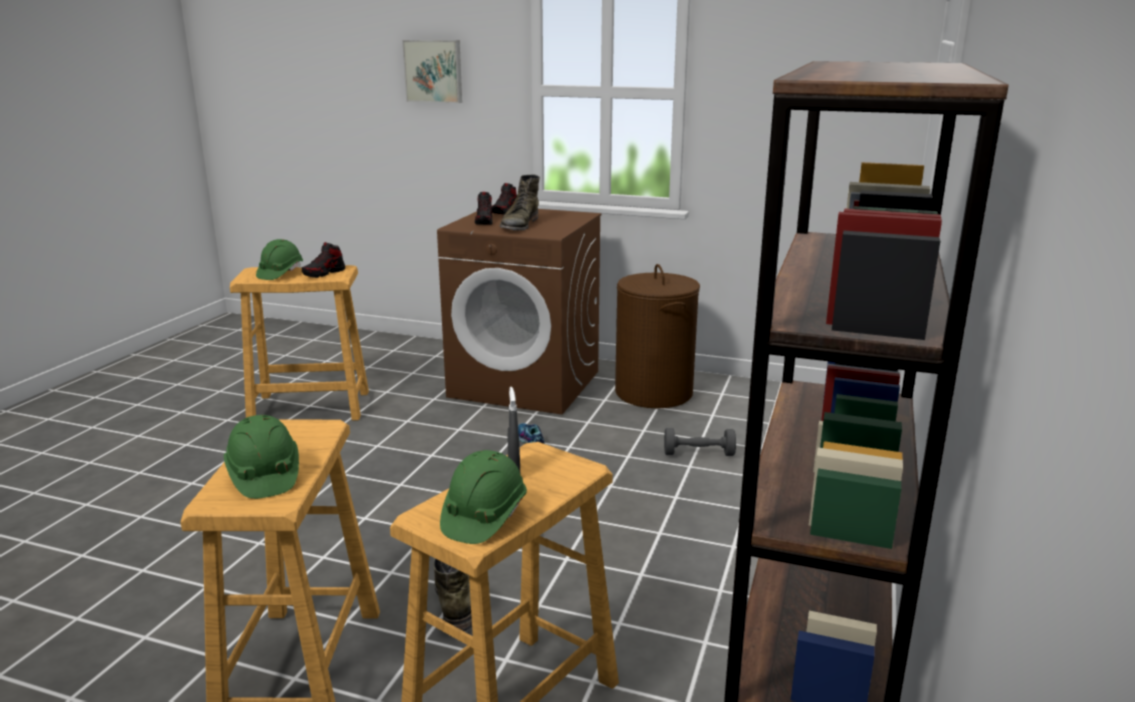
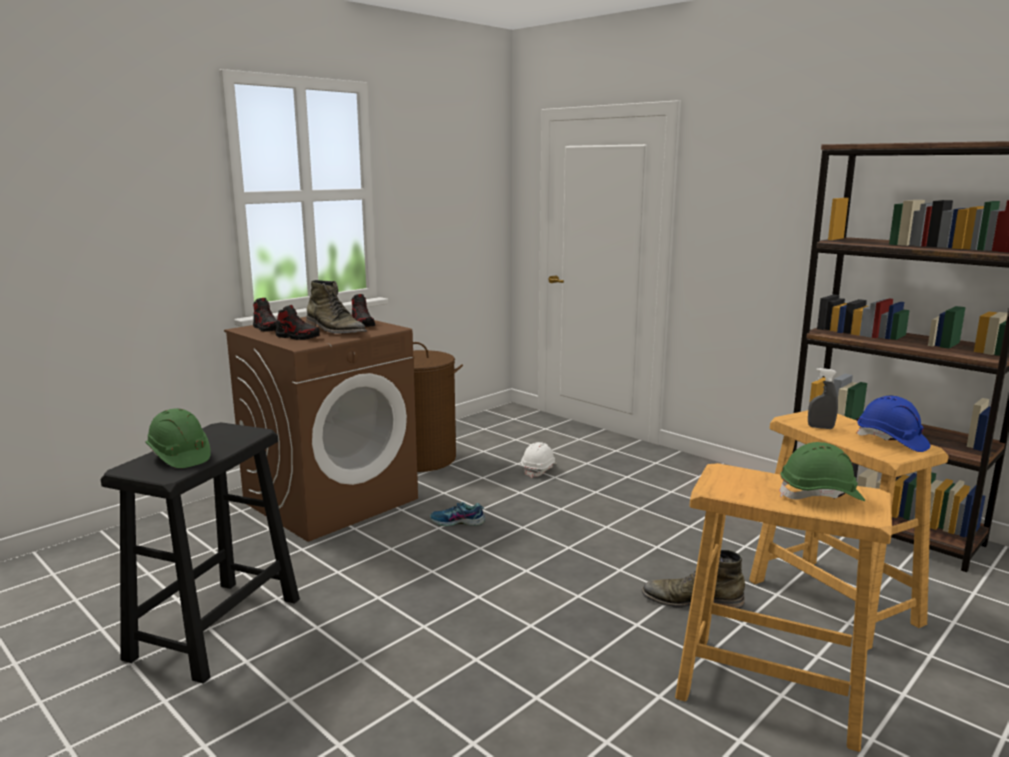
camera: 65 degrees left, 5 degrees down
beige stool [230,265,369,421] -> black stool [101,422,300,684]
shoe [302,242,345,278] -> shoe moved to [351,294,375,327]
picture [402,40,462,103] -> none
green hard hat [440,450,527,544] -> blue hard hat [857,396,930,452]
grey dumbbell [664,428,736,456] -> white hard hat [521,442,557,478]

